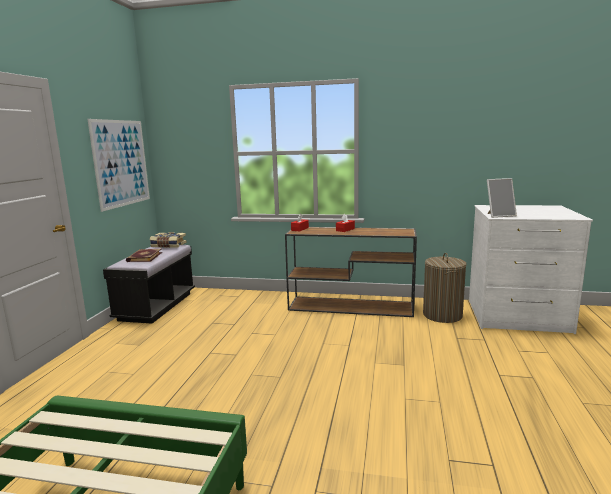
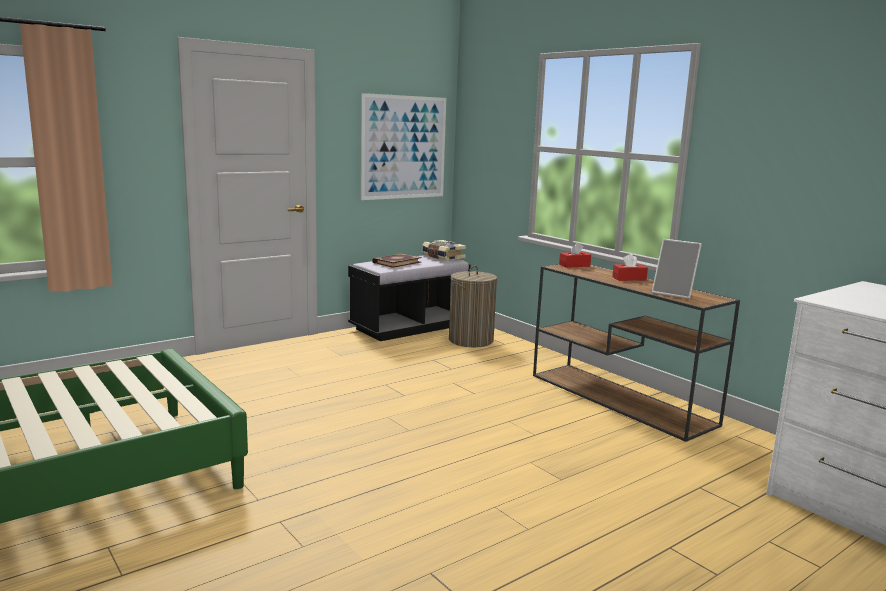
camera: 40 degrees right, 0 degrees up
laundry basket [423,253,467,323] -> laundry basket moved to [449,266,497,347]
picture frame [487,178,517,218] -> picture frame moved to [652,239,702,299]

